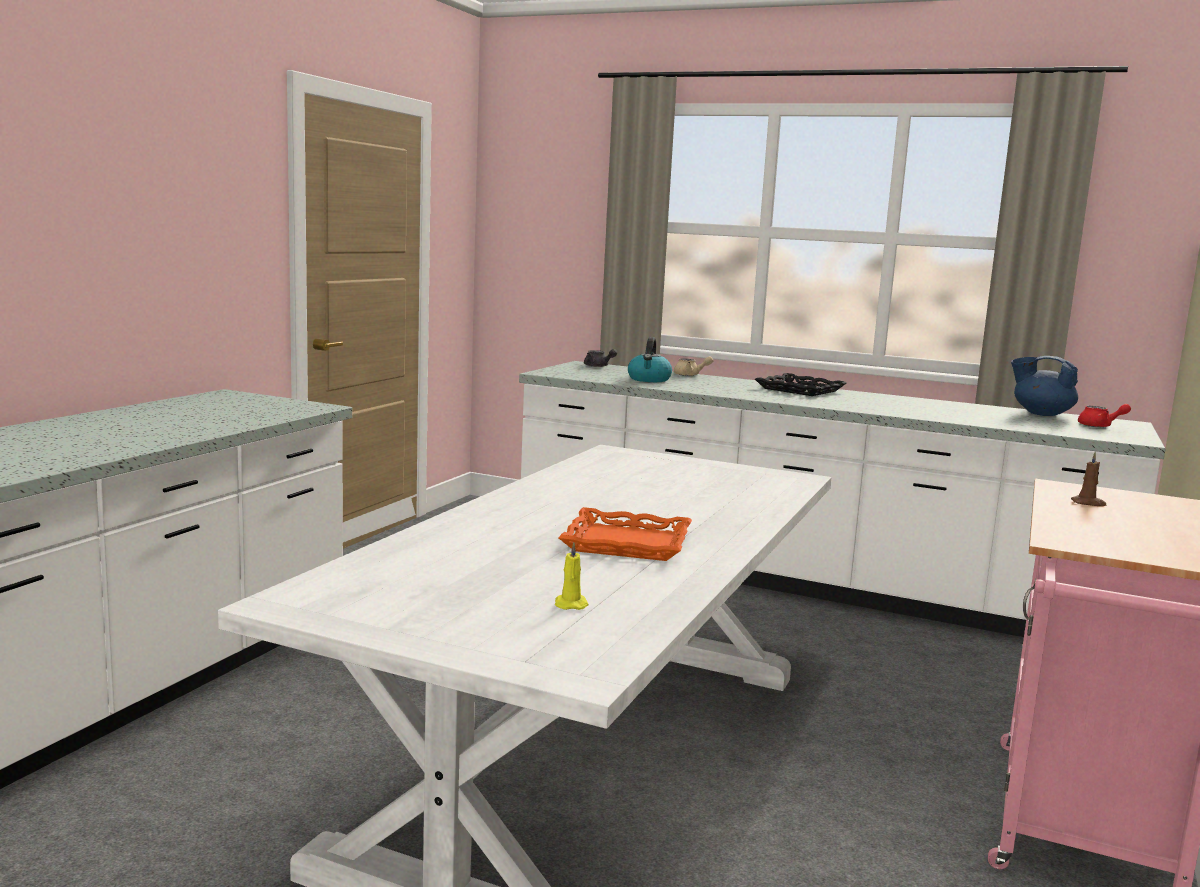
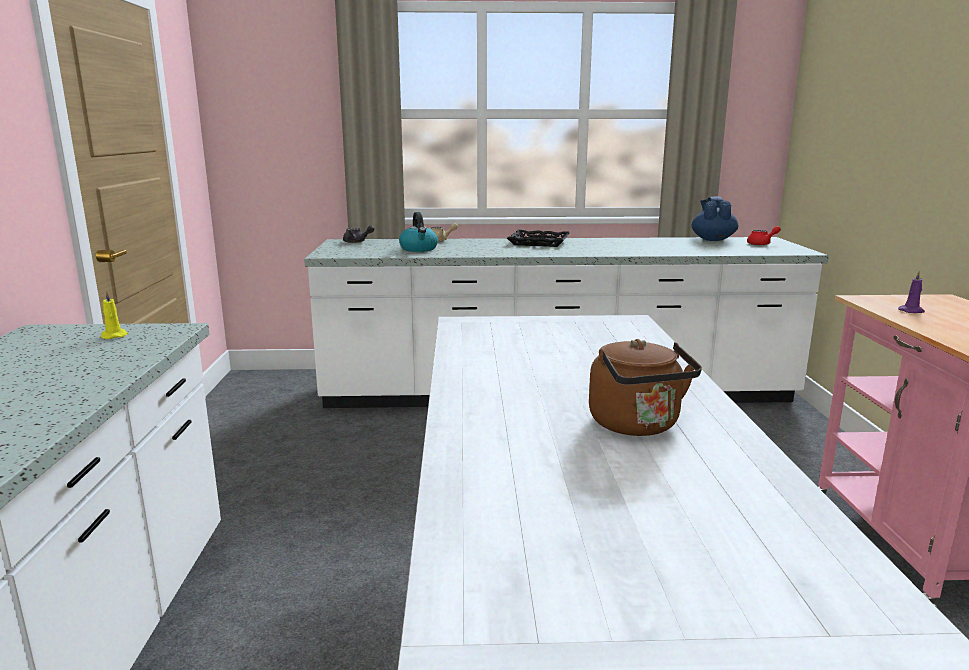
camera: 25 degrees left, 5 degrees up
yellow candle [555,542,589,610] -> yellow candle moved to [101,291,128,339]
orange tray [559,507,692,561] -> brown kettle [589,339,702,436]
blue teapot [1011,356,1078,416] -> blue teapot turned 90 degrees clockwise [692,196,738,241]
brown candle [1071,451,1106,506] -> purple candle [898,271,925,313]

